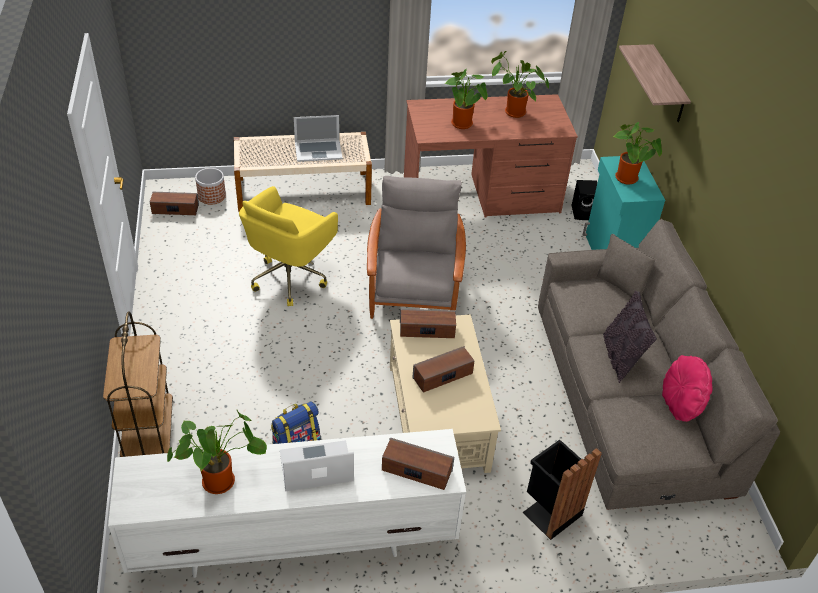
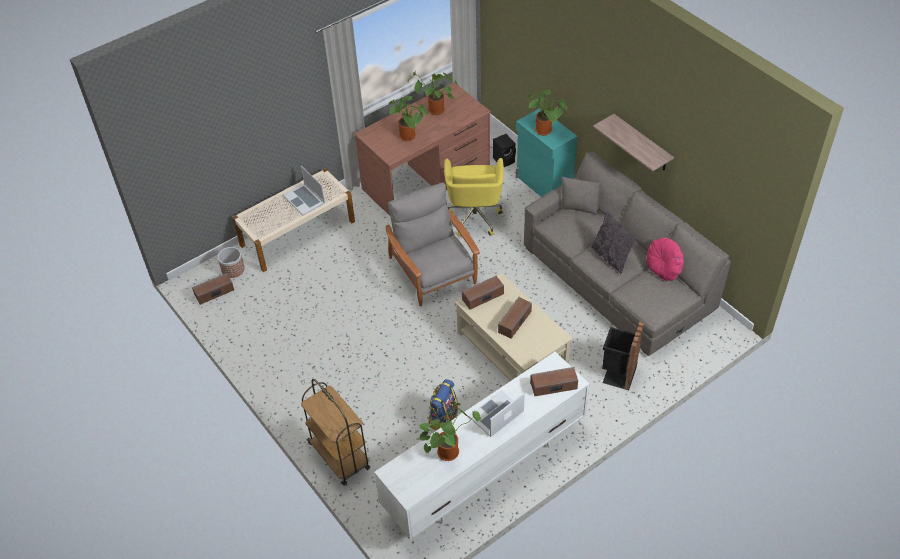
camera: 25 degrees left, 5 degrees up
yellow office chair [239,186,338,306] -> yellow office chair moved to [444,158,504,237]
laptop [294,115,343,162] -> laptop turned 90 degrees clockwise [283,166,325,216]
shelf [619,44,691,122] -> shelf moved to [593,114,674,172]

